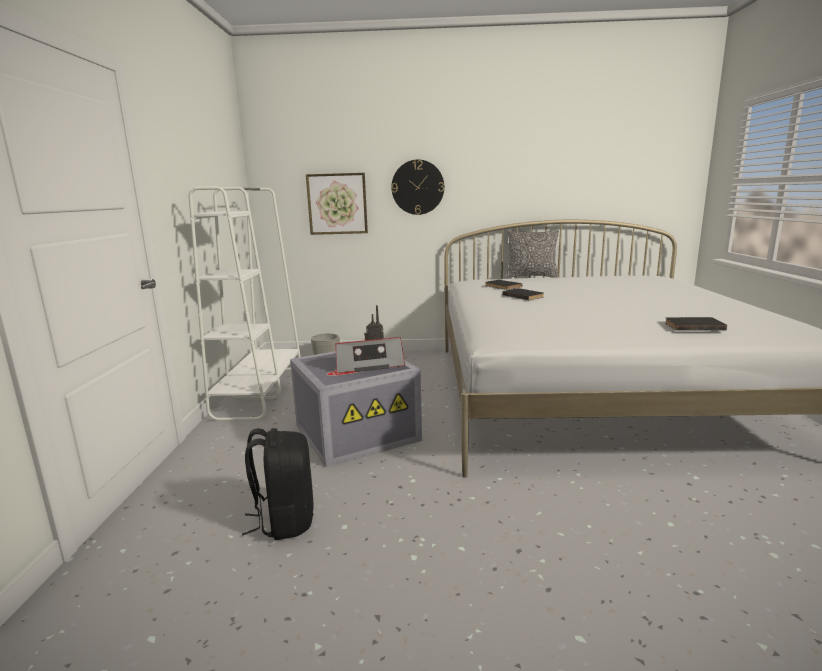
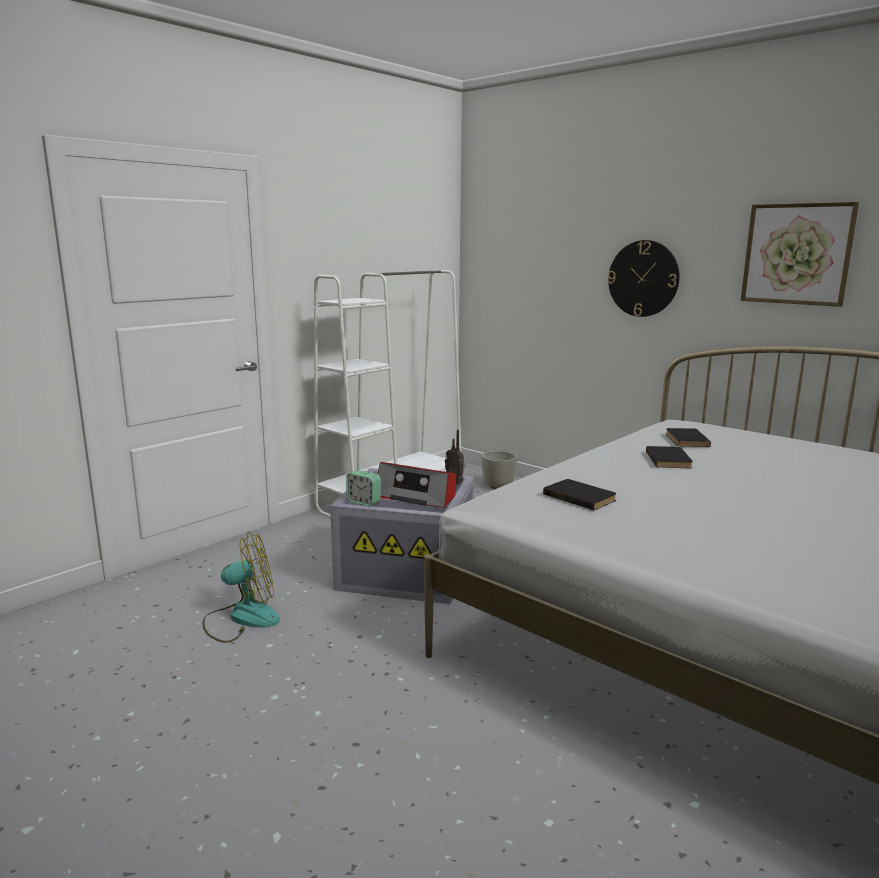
camera: 40 degrees right, 0 degrees up
black backpack [242,428,313,540] -> fan [202,532,280,643]
picture [306,173,368,235] -> picture moved to [741,202,859,307]
pillow [506,230,559,278] -> none
black book [665,317,727,331] -> black book moved to [543,479,617,510]
none -> alarm clock [346,470,381,506]

